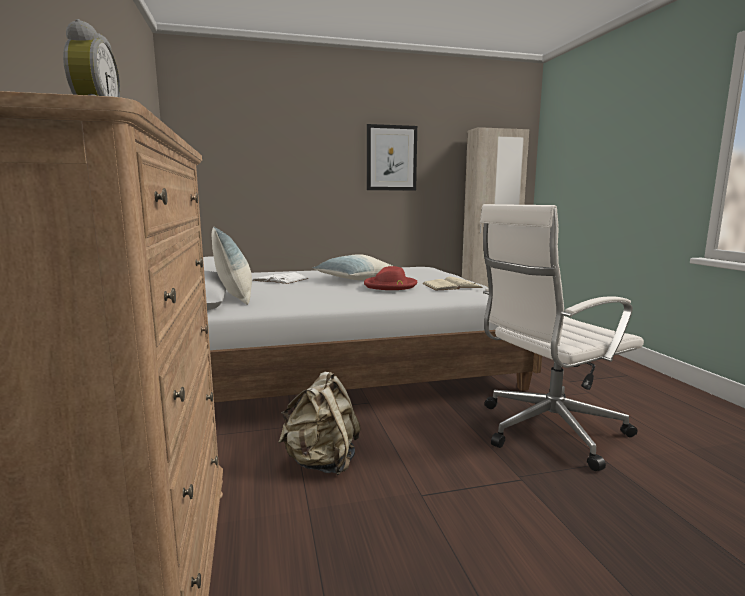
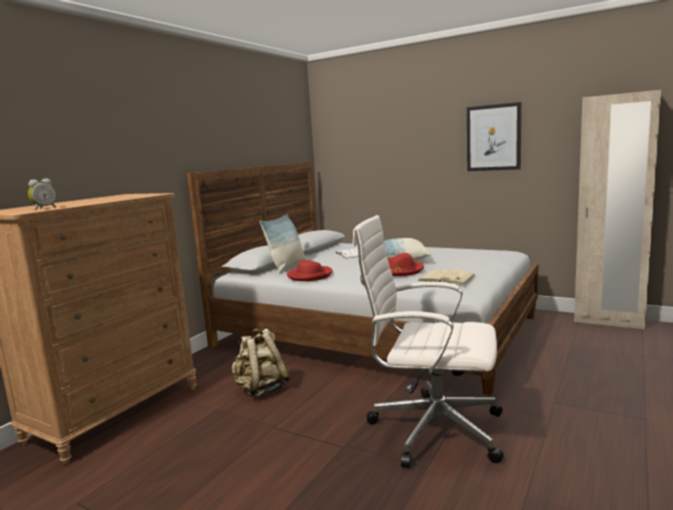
camera: 45 degrees right, 0 degrees up
none -> red hat [287,260,333,281]

